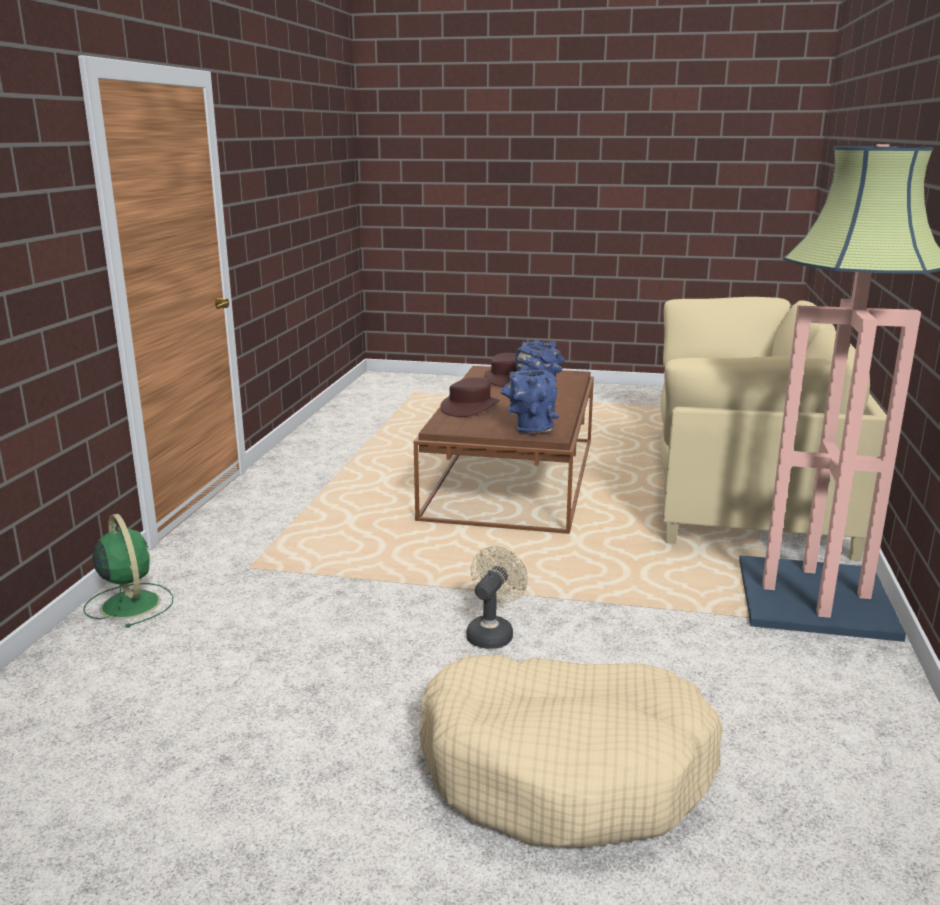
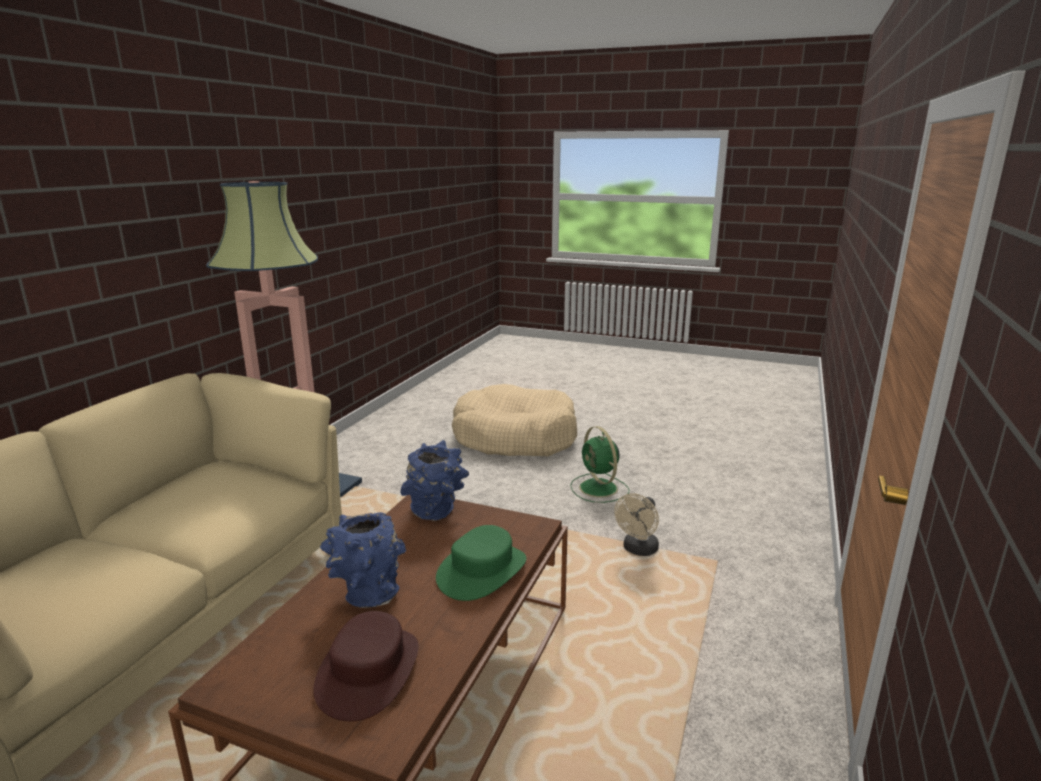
camera: 170 degrees left, 0 degrees up
green fan [83,514,173,628] -> green fan moved to [570,426,629,503]
brown hat [440,377,500,417] -> green hat [436,525,526,601]
beige fan [466,546,528,649] -> beige fan moved to [614,493,659,556]

